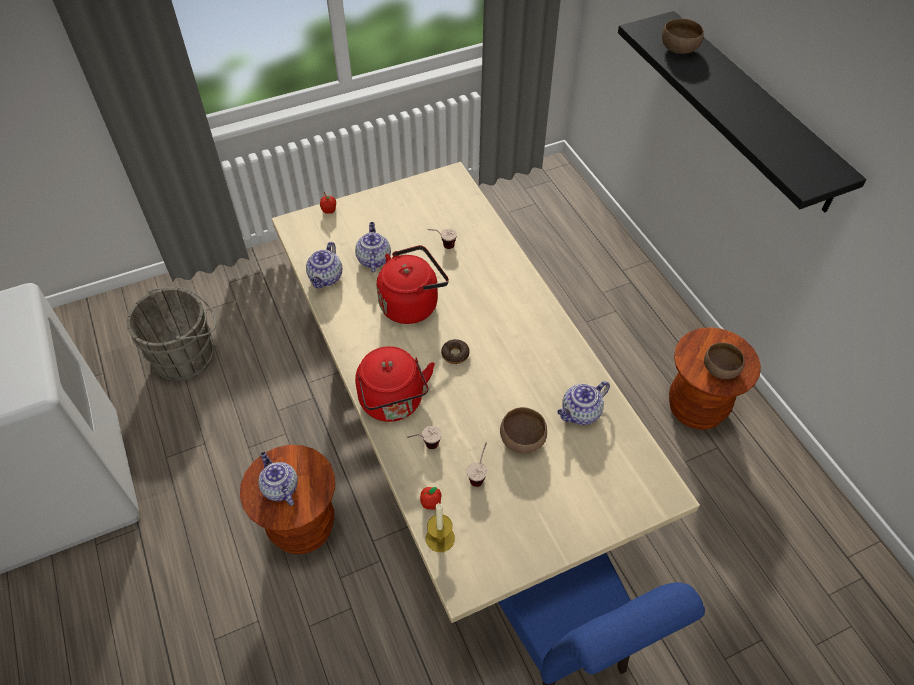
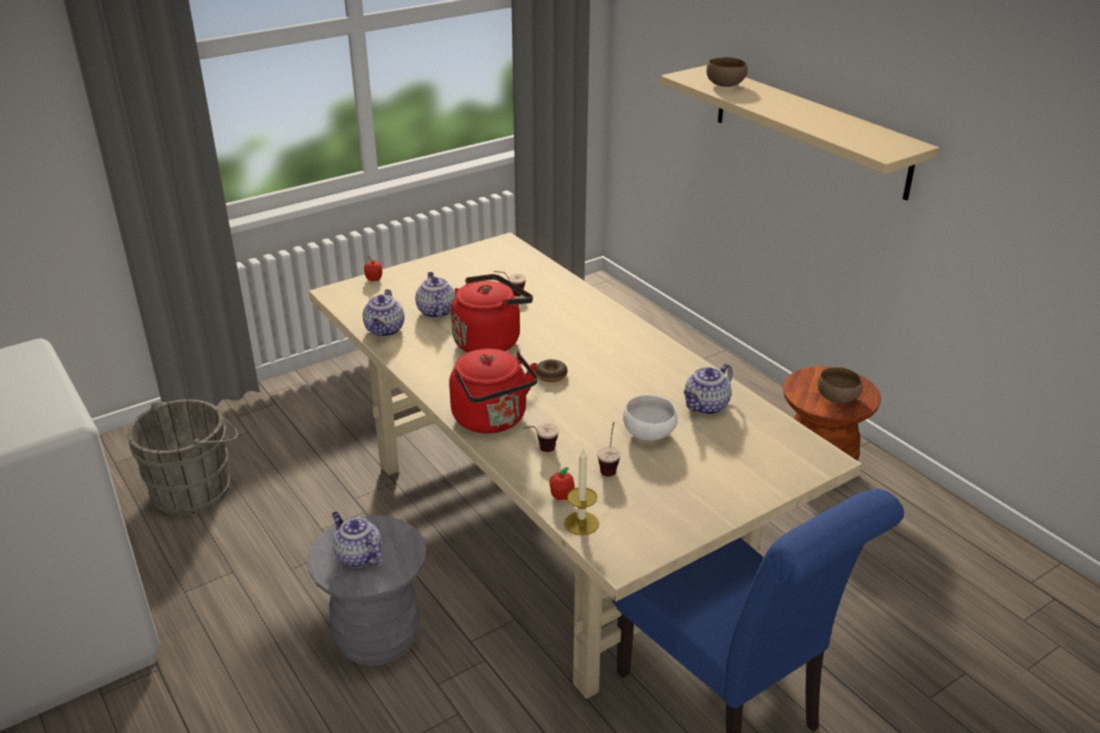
camera: 10 degrees left, 20 degrees down
brown stool [240,445,335,554] -> grey stool [307,515,426,666]
brown bowl [500,407,547,454] -> white bowl [623,395,677,441]
black shelf [618,11,867,212] -> beige shelf [660,65,940,201]

